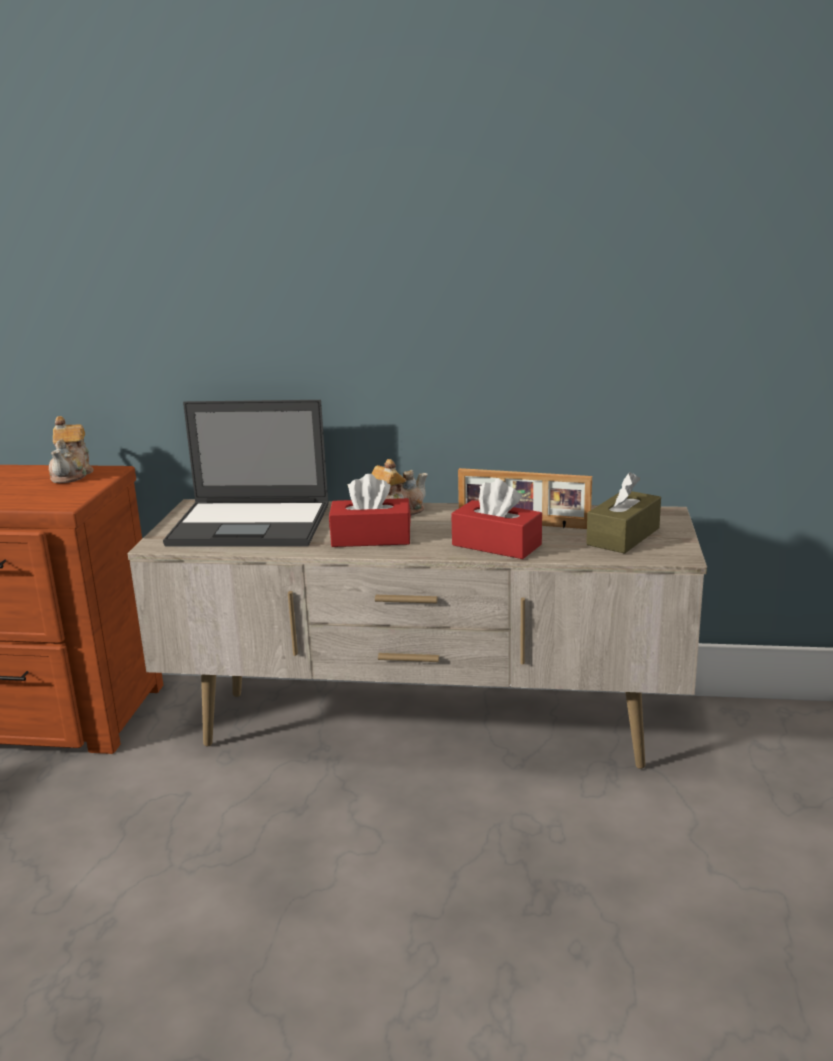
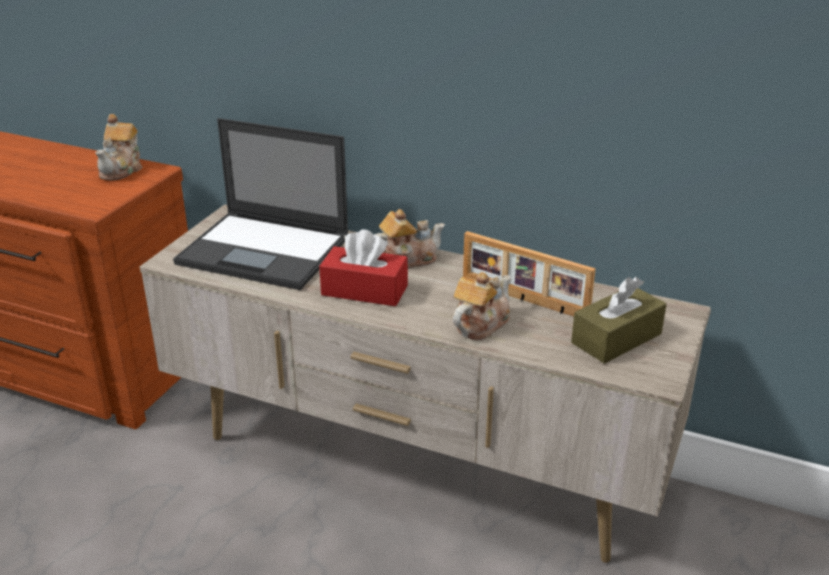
camera: 15 degrees right, 10 degrees up
red tissue box [451,479,542,559] -> teapot [453,272,511,340]

